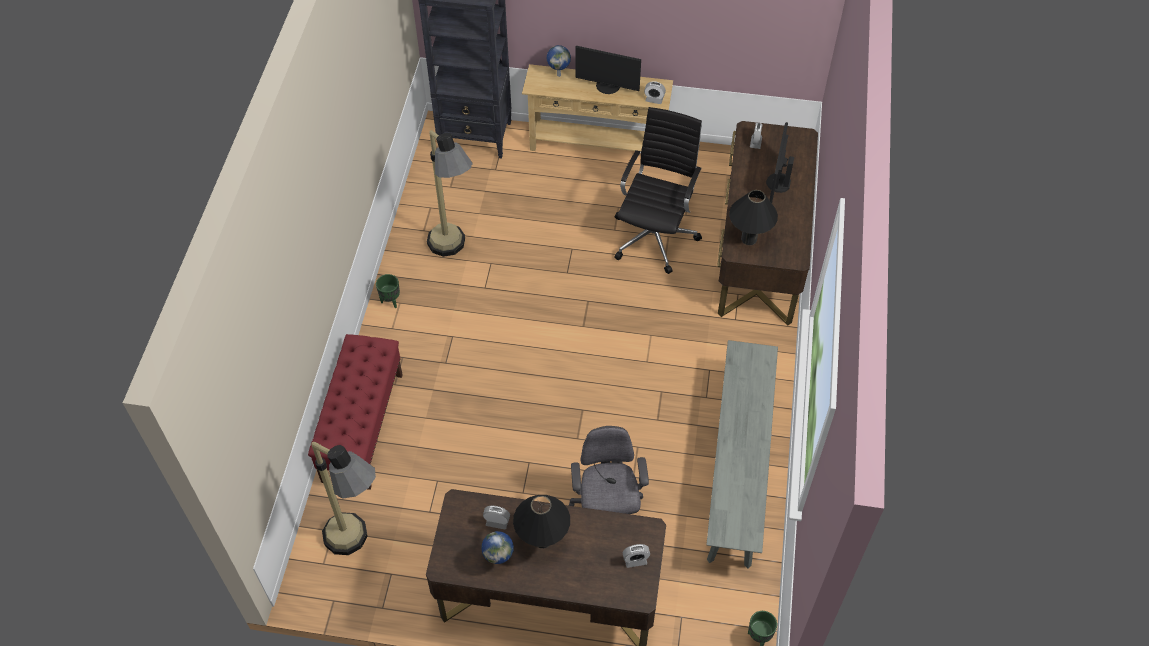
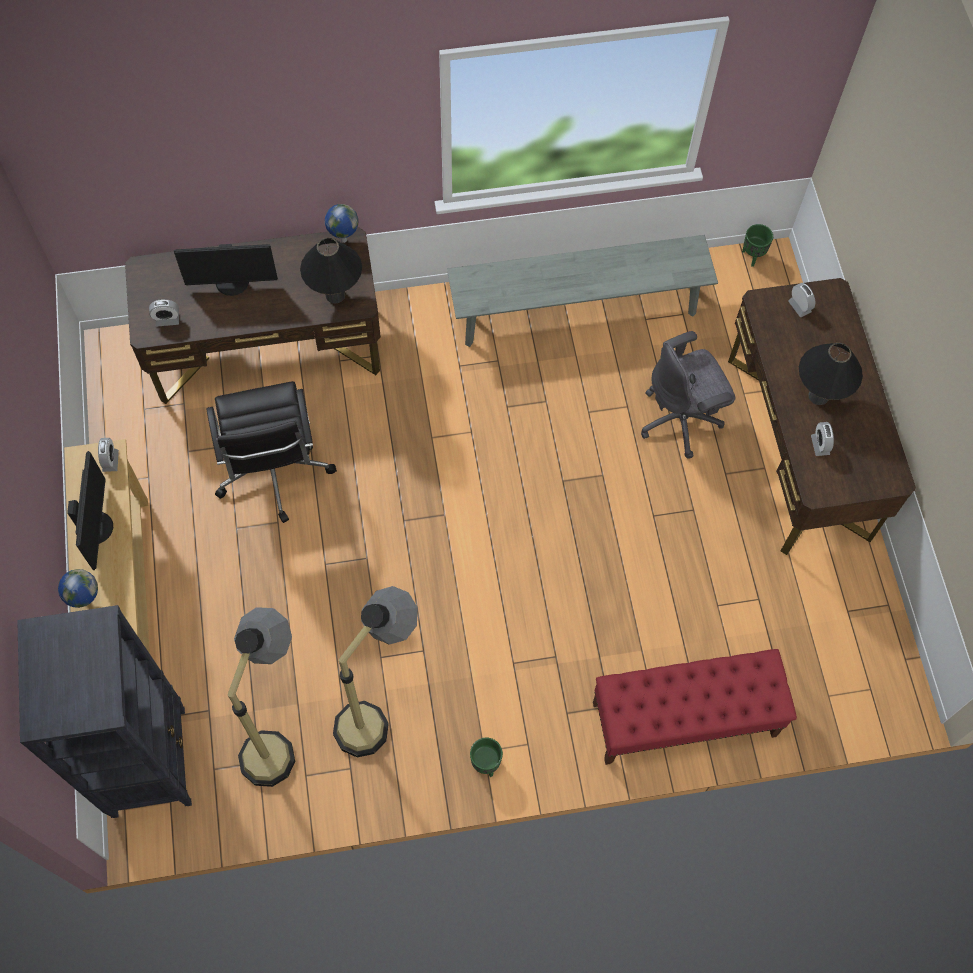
camera: 110 degrees left, 10 degrees up
floor lamp [311,442,376,555] -> floor lamp moved to [228,607,295,787]
globe [481,531,514,564] -> globe moved to [325,204,358,243]
black office chair [615,107,702,274] -> black office chair turned 105 degrees counterclockwise [206,381,337,523]

